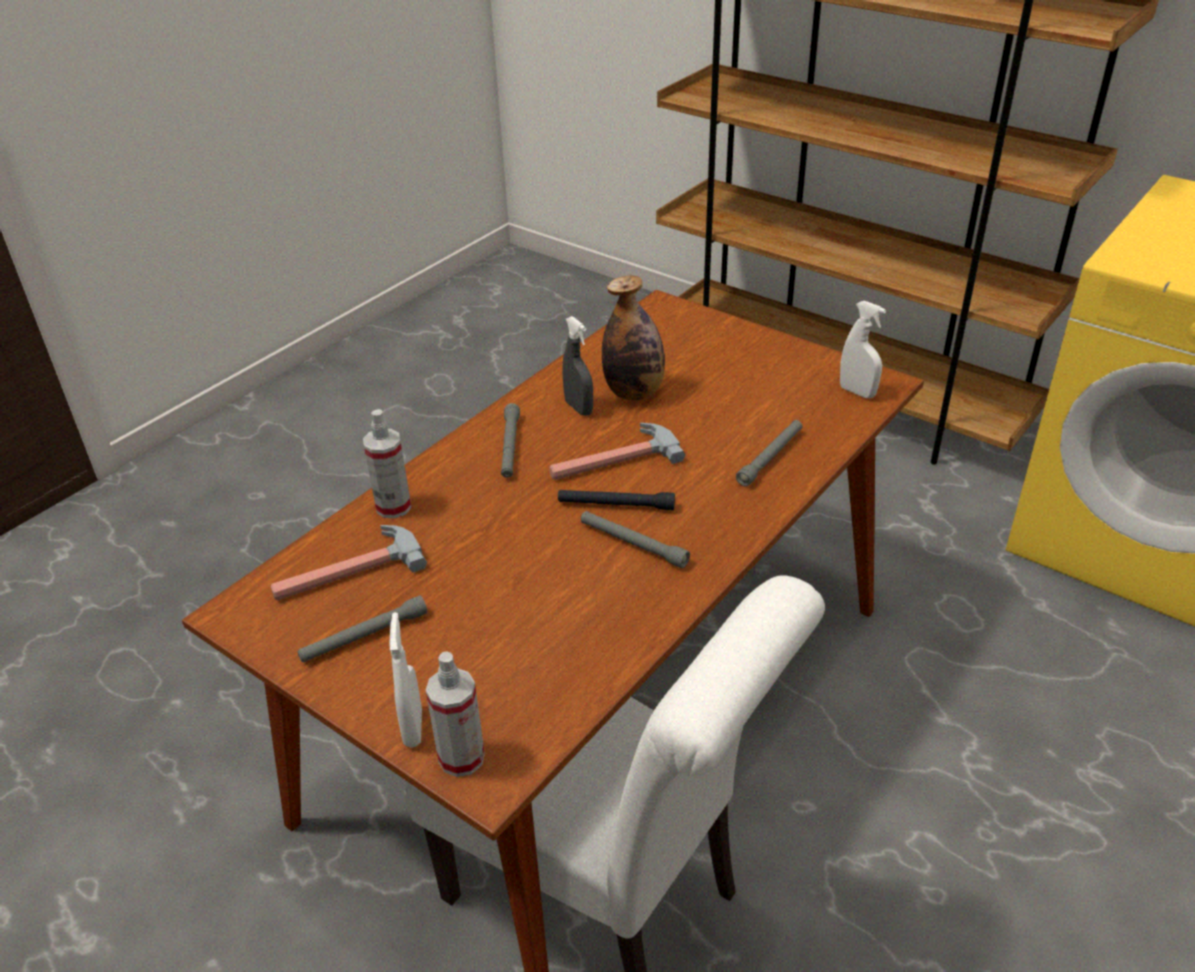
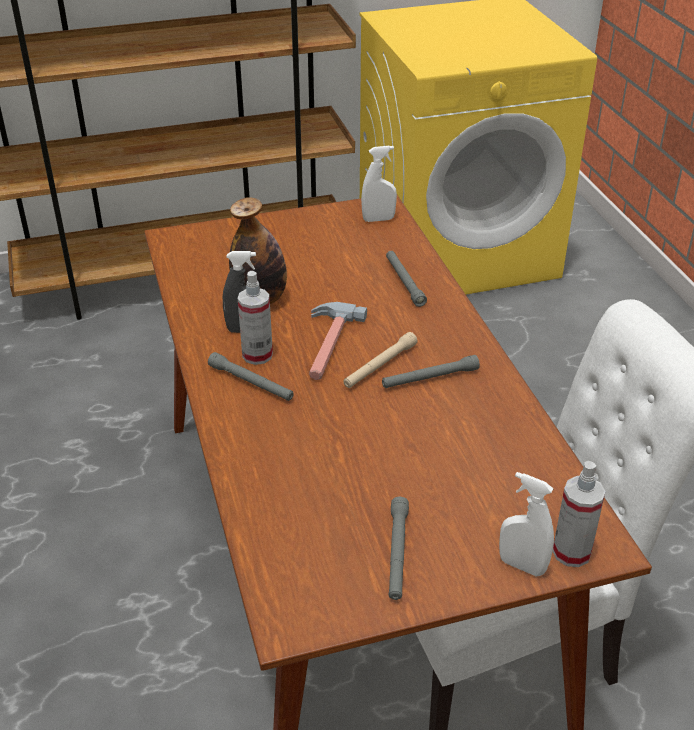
camera: 55 degrees left, 0 degrees up
hammer [271,525,427,601] -> none
spray bottle [363,409,412,518] -> spray bottle moved to [238,271,273,365]
black flashlight [558,490,675,510] -> beige flashlight [344,332,417,388]

